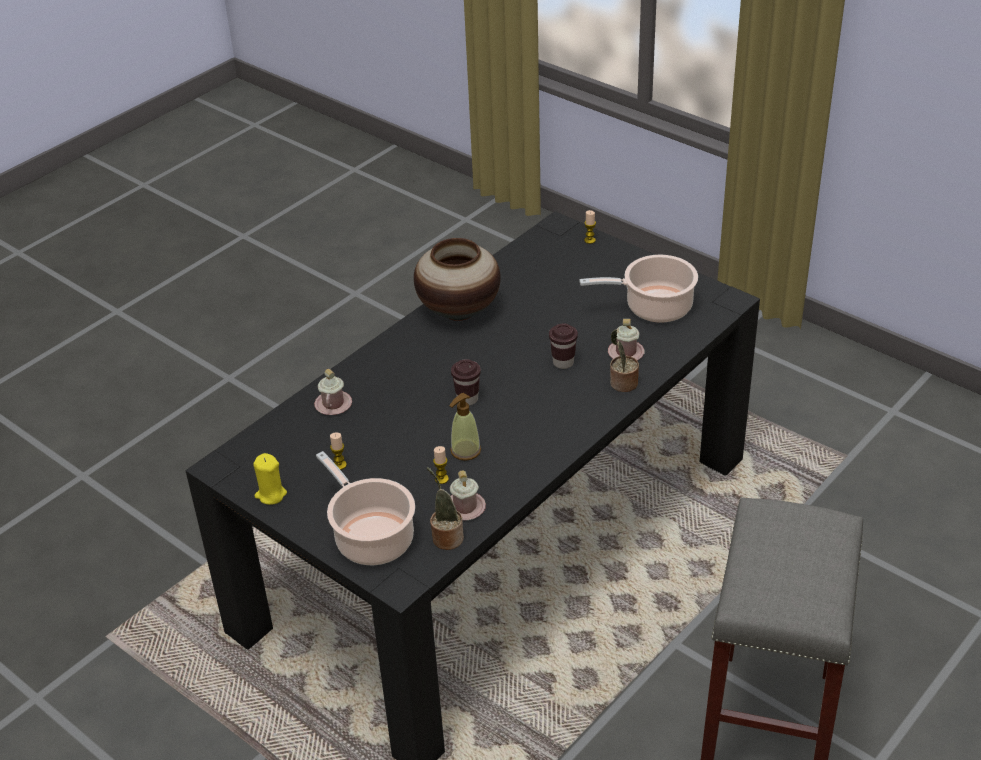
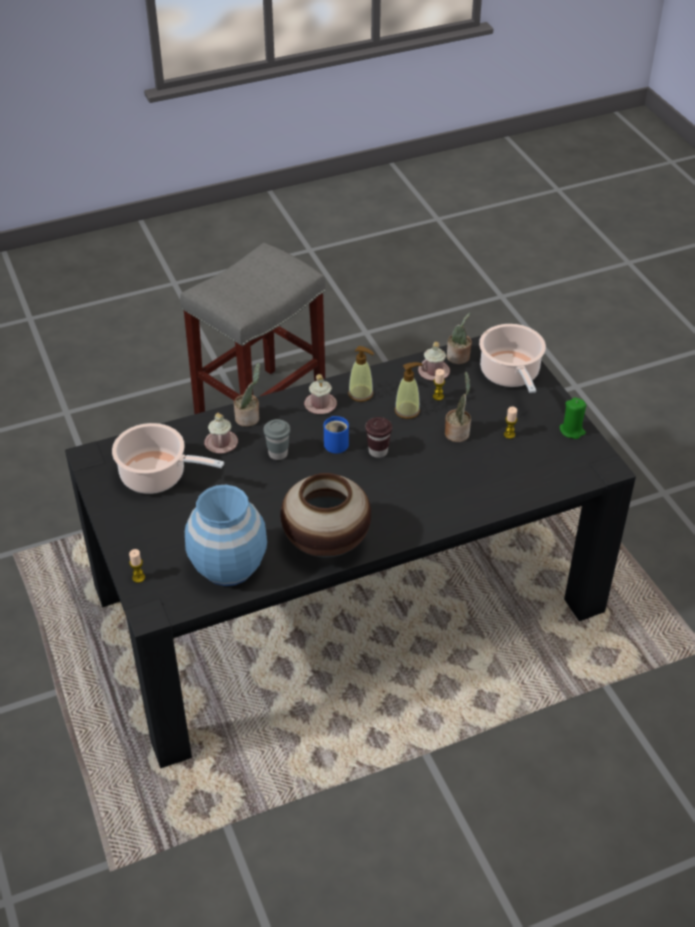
camera: 155 degrees left, 5 degrees up
yellow candle [253,453,287,505] -> green candle [559,397,586,439]
pink mug [314,369,352,415] -> pink mug moved to [304,374,337,414]
brown cup [549,324,578,369] -> grey cup [264,419,290,460]
none -> blue vase [185,485,267,586]
none -> blue mug [324,416,349,453]
none -> soap dispenser [348,346,374,402]
none -> potted plant [445,372,471,442]

